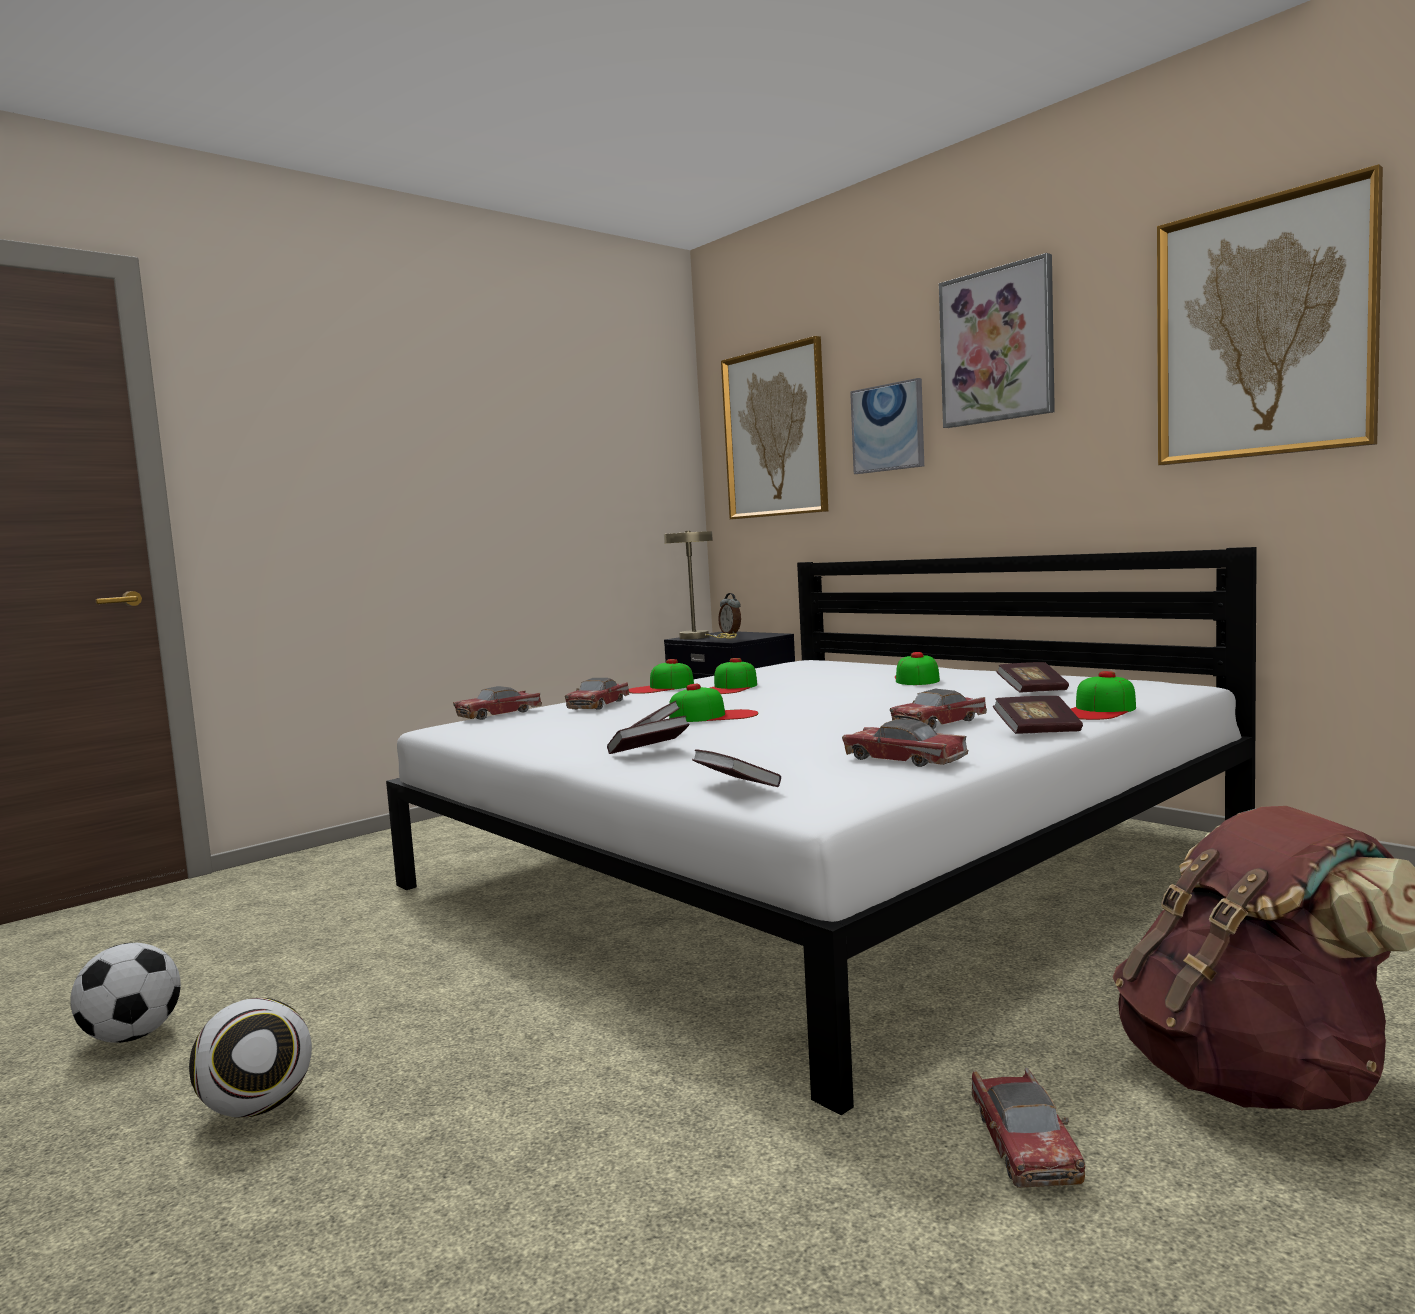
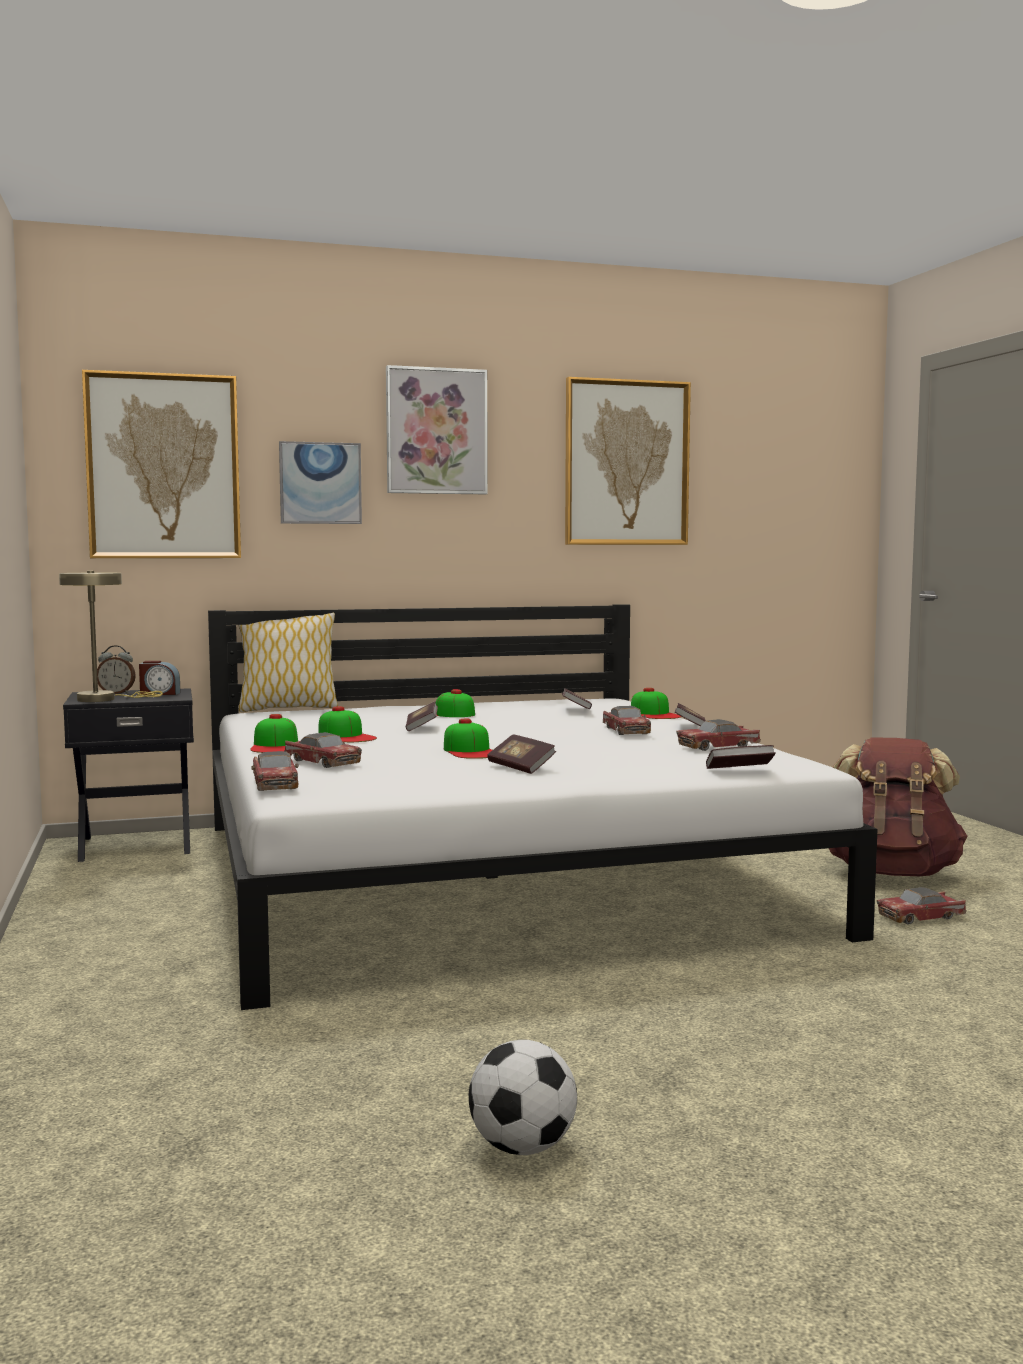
camera: 65 degrees left, 0 degrees up
football [189,998,312,1118] -> none
book [607,716,690,754] -> book moved to [406,701,438,731]
cap [669,684,759,722] -> cap turned 135 degrees clockwise [444,719,492,759]
toy car [972,1068,1085,1188] -> toy car turned 135 degrees clockwise [877,887,967,925]
none -> alarm clock [139,661,181,695]
none -> pillow [238,613,339,712]

